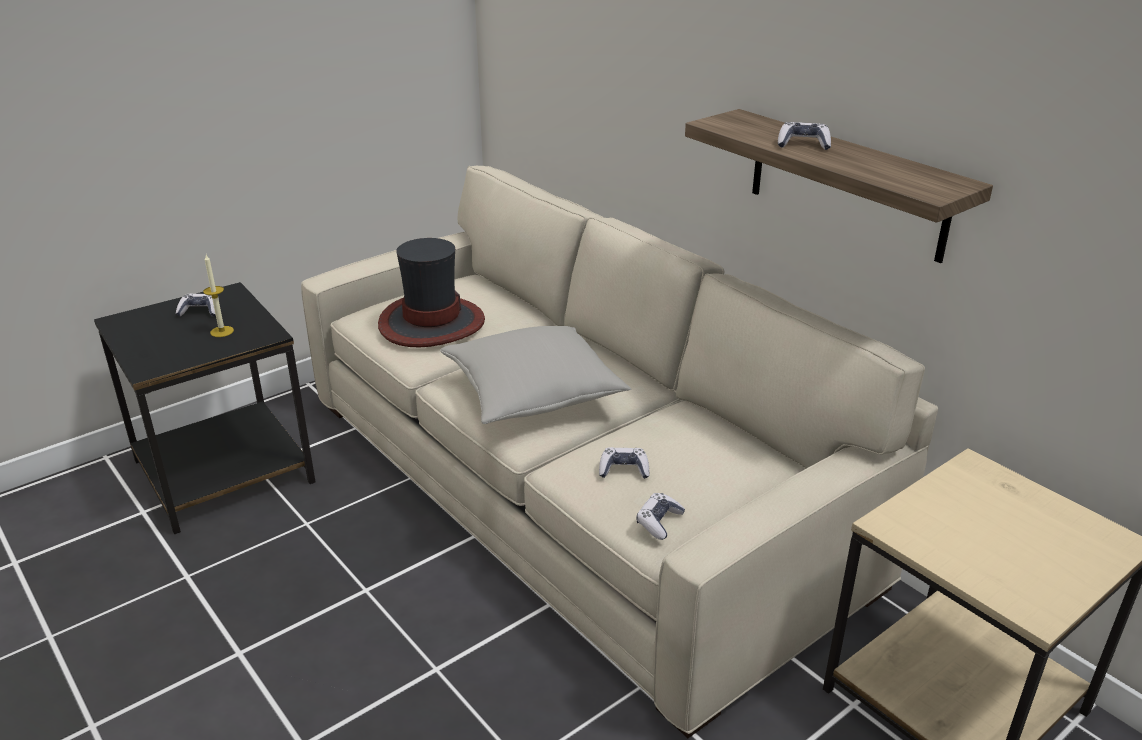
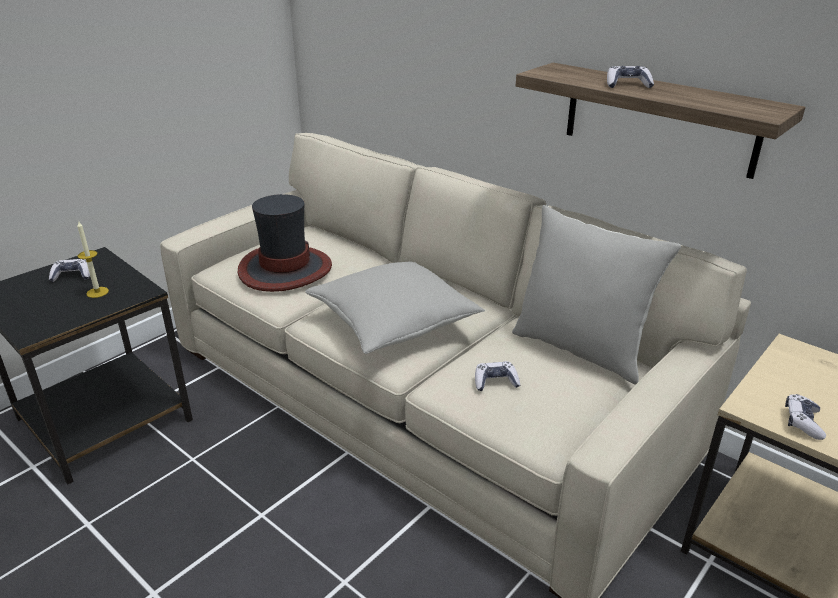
camera: 10 degrees left, 0 degrees up
game controller [636,493,685,540] -> game controller moved to [785,394,826,440]
none -> grey pillow [512,205,681,385]

